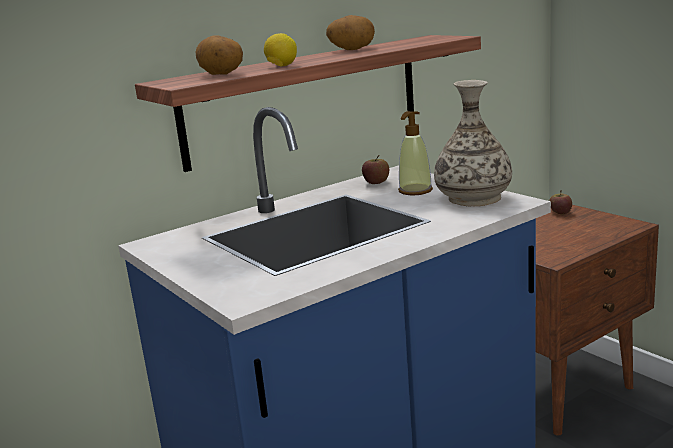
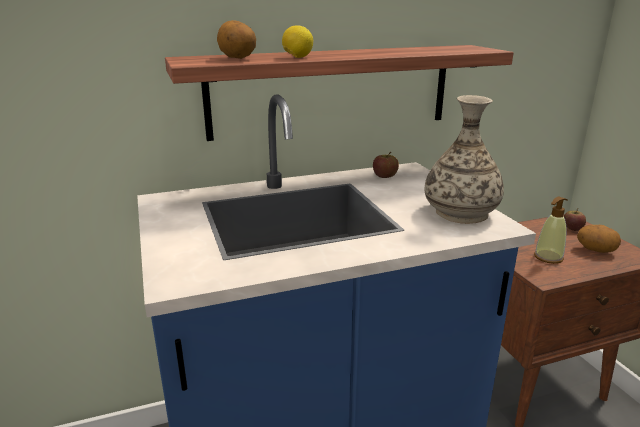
camera: 15 degrees right, 5 degrees up
potato [326,15,375,50] -> potato moved to [577,225,621,253]
soap dispenser [398,111,433,195] -> soap dispenser moved to [534,196,568,264]

